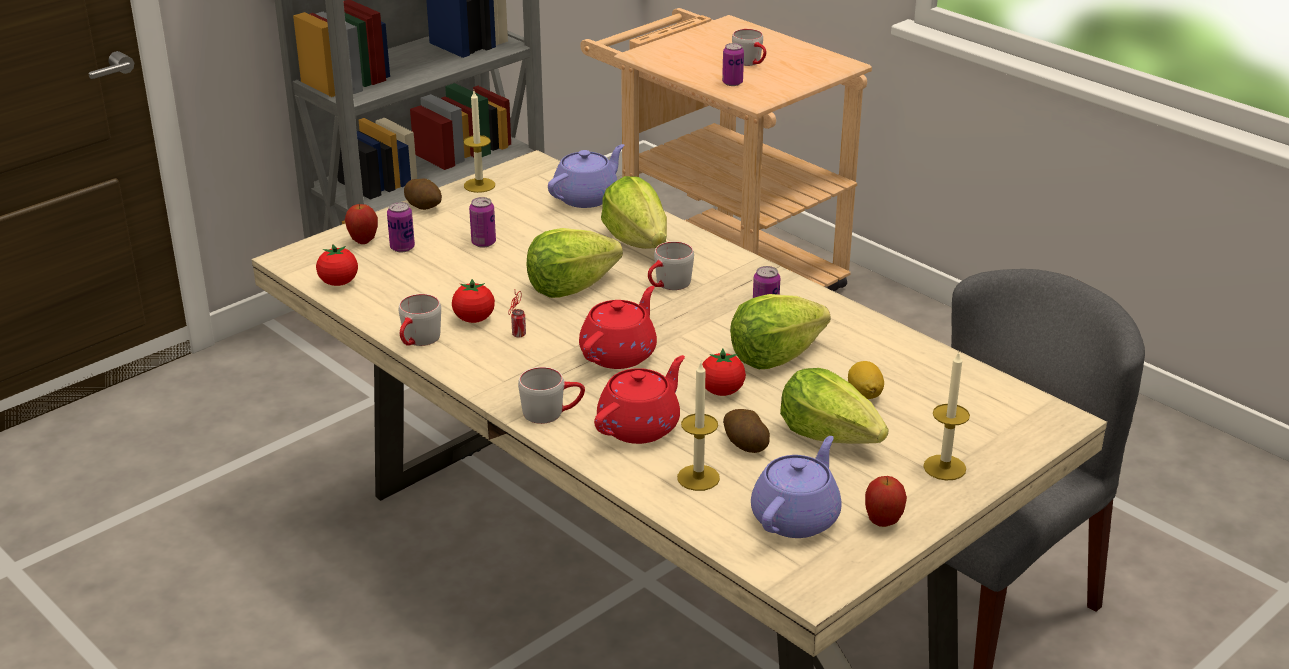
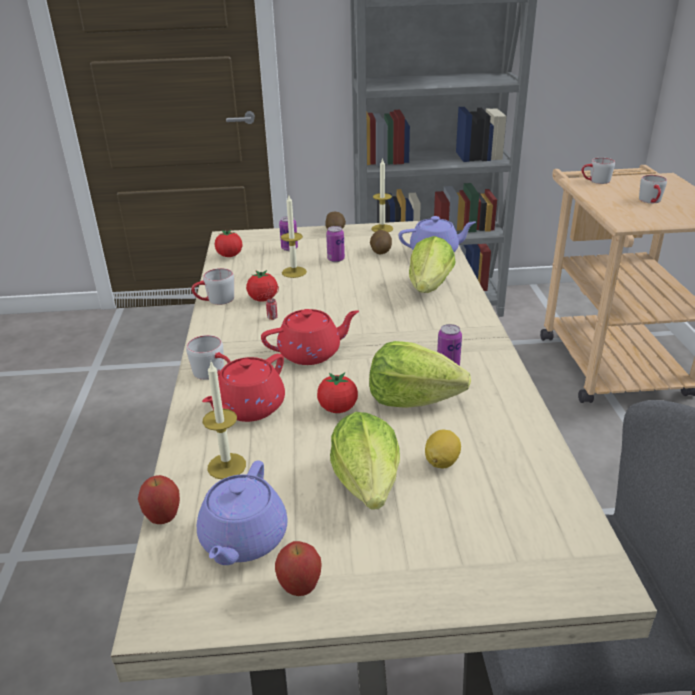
camera: 40 degrees right, 0 degrees up
apple [345,203,378,244] -> apple moved to [138,475,180,524]
lettuce [527,228,623,298] -> none
red teapot [594,355,685,444] -> red teapot turned 135 degrees clockwise [202,354,285,422]
grey mug [648,241,694,290] -> grey mug moved to [582,158,615,184]
can [722,43,744,86] -> none
potato [723,409,770,453] -> potato moved to [370,230,392,254]
purple teapot [751,436,842,538] -> purple teapot turned 120 degrees clockwise [197,461,287,565]
candle [923,352,970,480] -> candle moved to [281,195,307,278]

